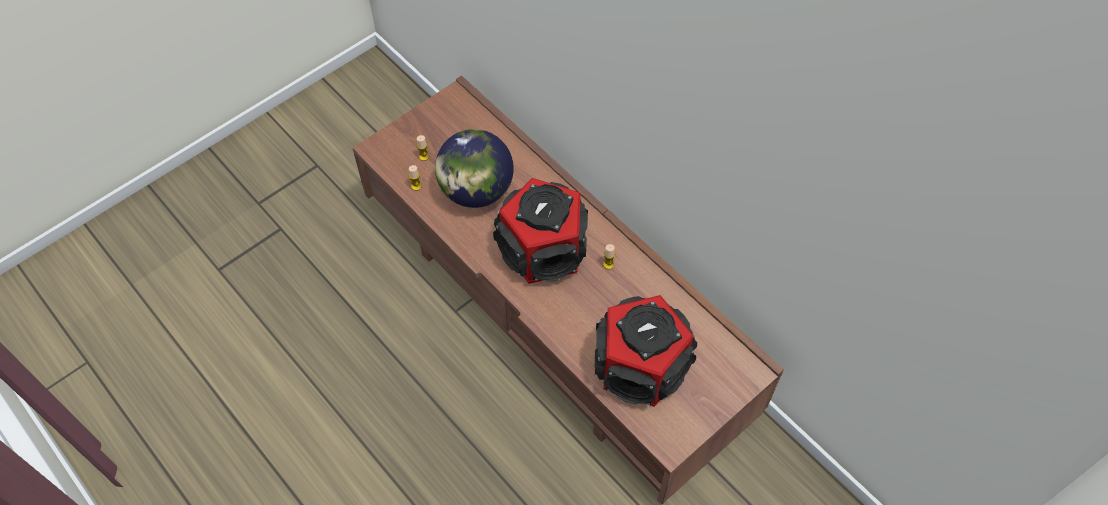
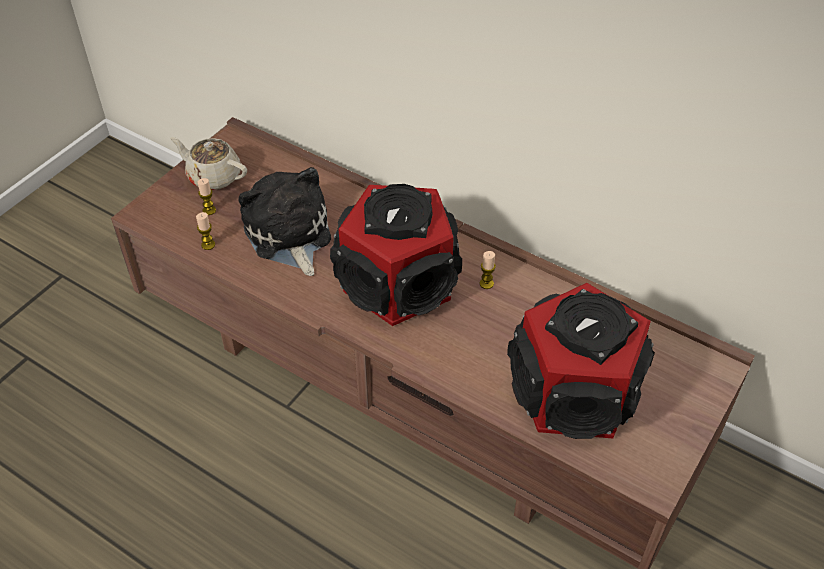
camera: 15 degrees left, 10 degrees down
globe [435,129,514,208] -> plush toy [238,167,331,276]
none -> beige teapot [170,137,247,190]

